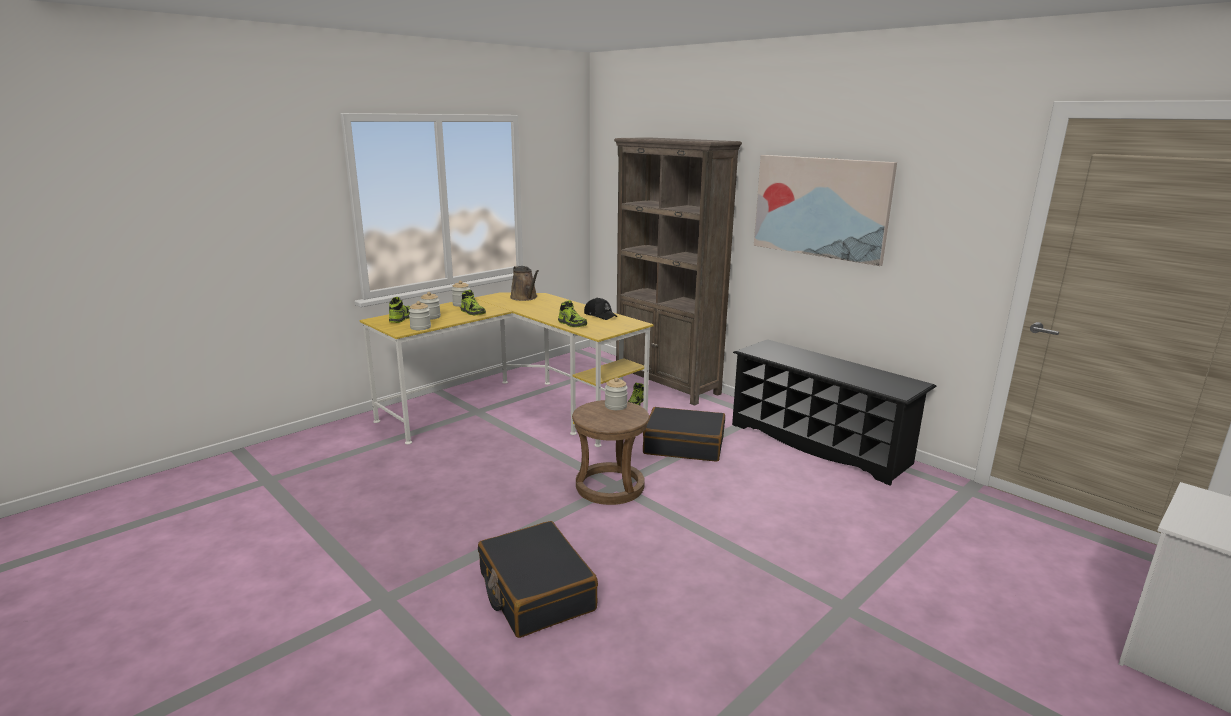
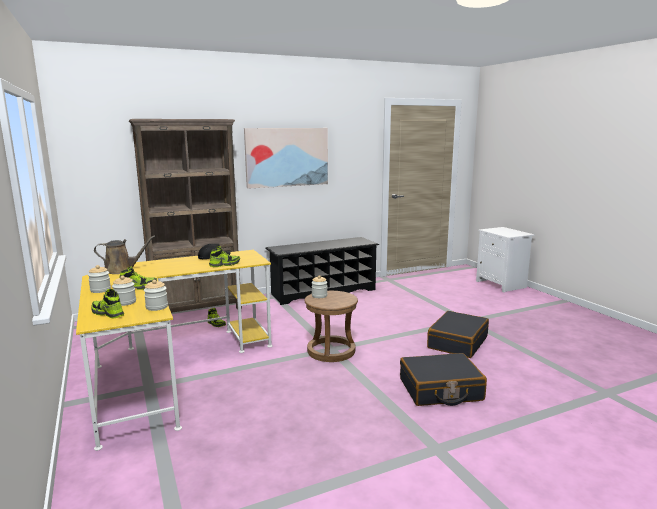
camera: 70 degrees left, 5 degrees down
black suitcase [643,407,725,462] -> black suitcase moved to [427,311,489,358]

